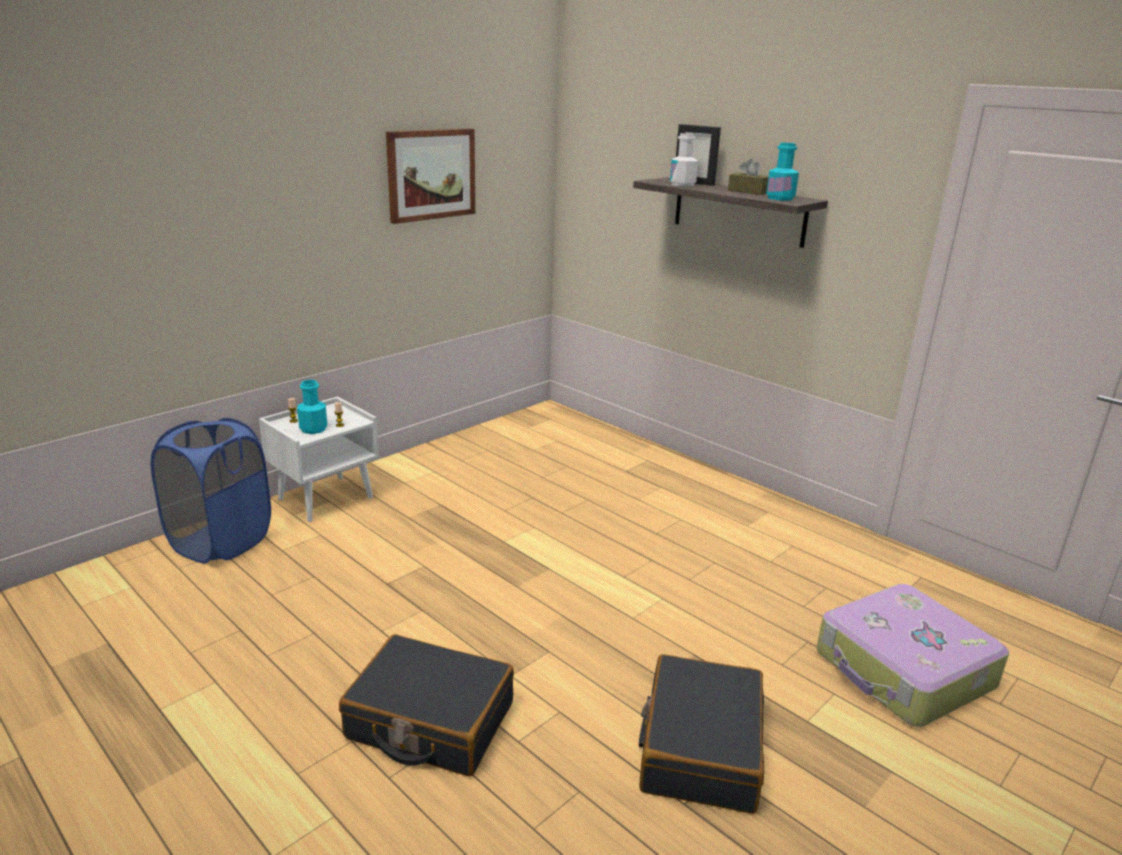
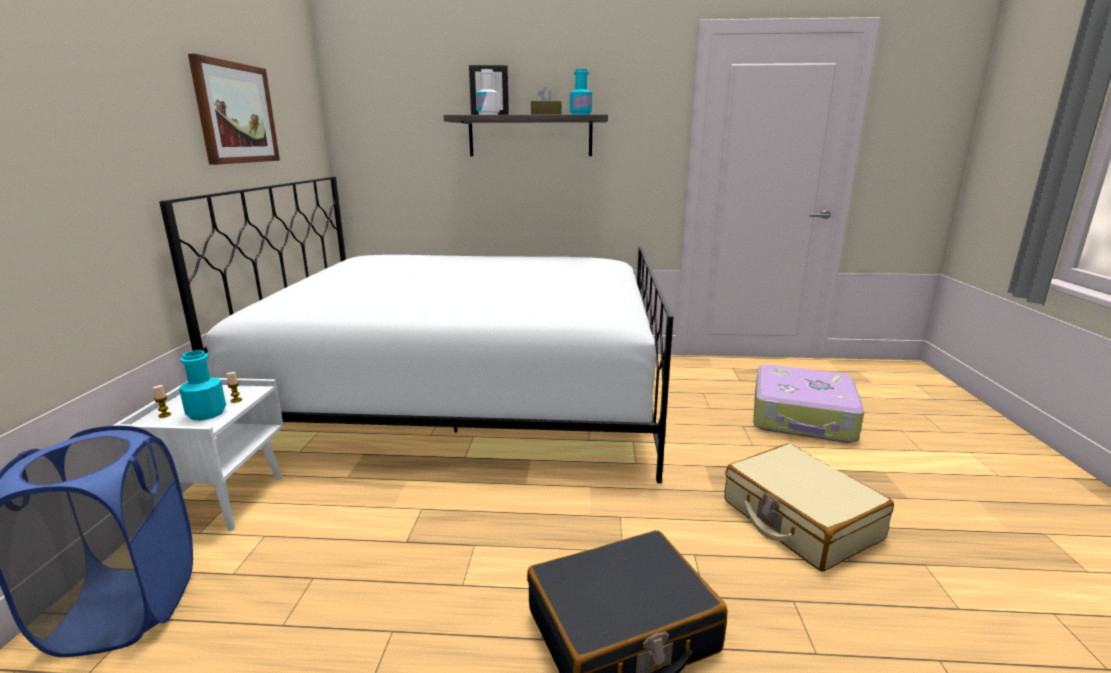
camera: 40 degrees left, 5 degrees down
black suitcase [639,654,764,814] -> beige suitcase [724,443,894,572]
none -> white bed [159,177,673,483]

